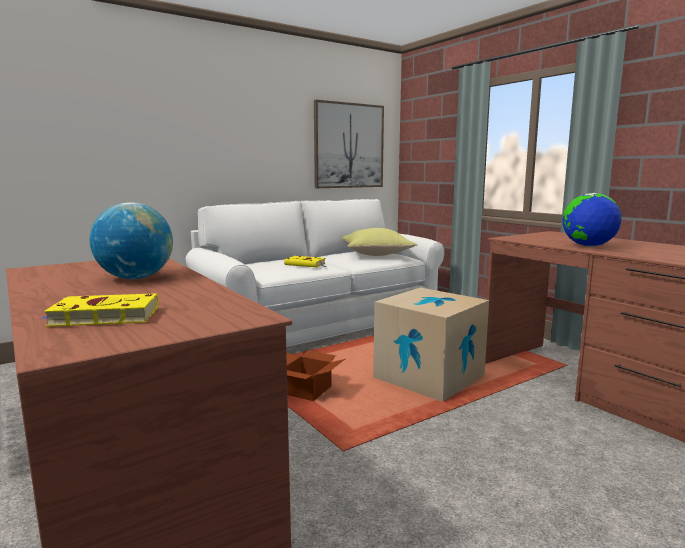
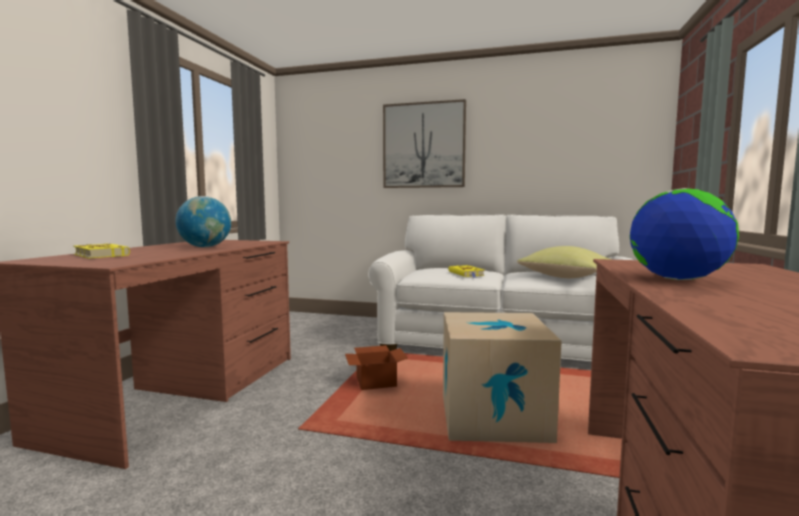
camera: 50 degrees right, 5 degrees down
picture [314,100,384,188] -> picture moved to [383,99,466,188]

